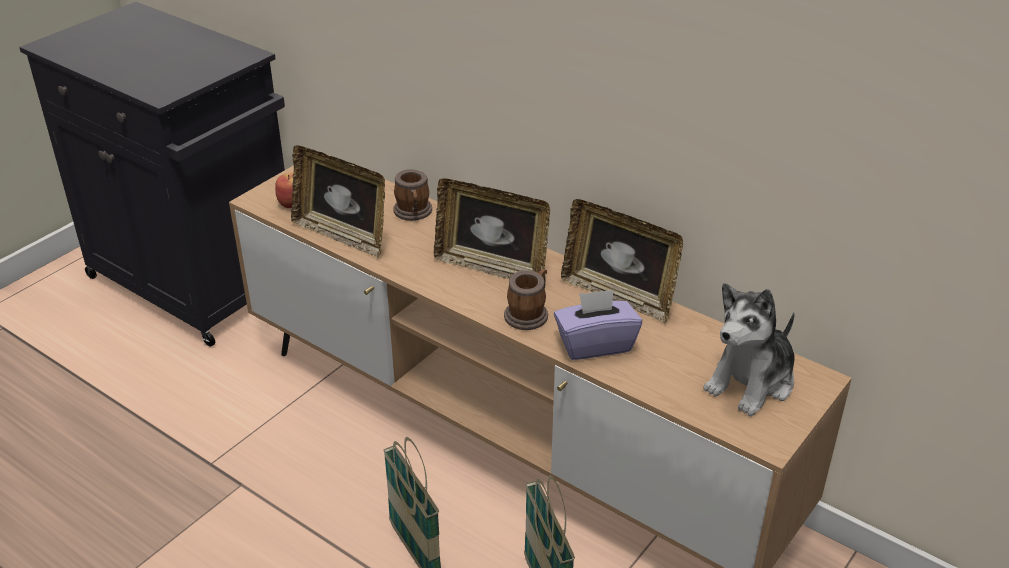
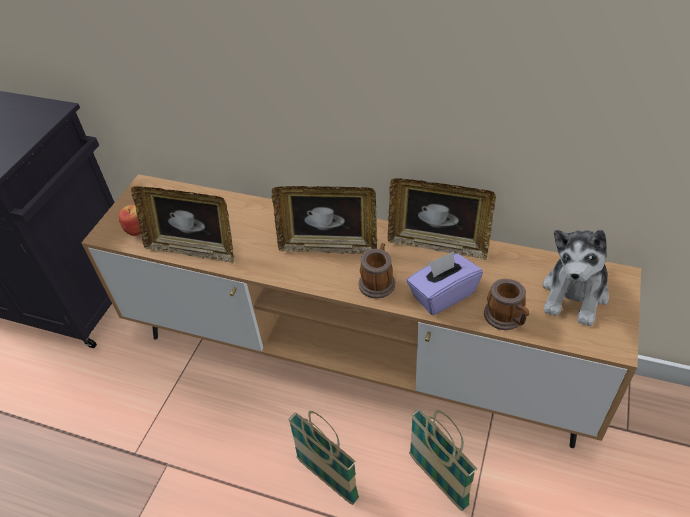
camera: 15 degrees left, 10 degrees up
mug [393,169,432,221] -> mug moved to [484,279,529,330]

